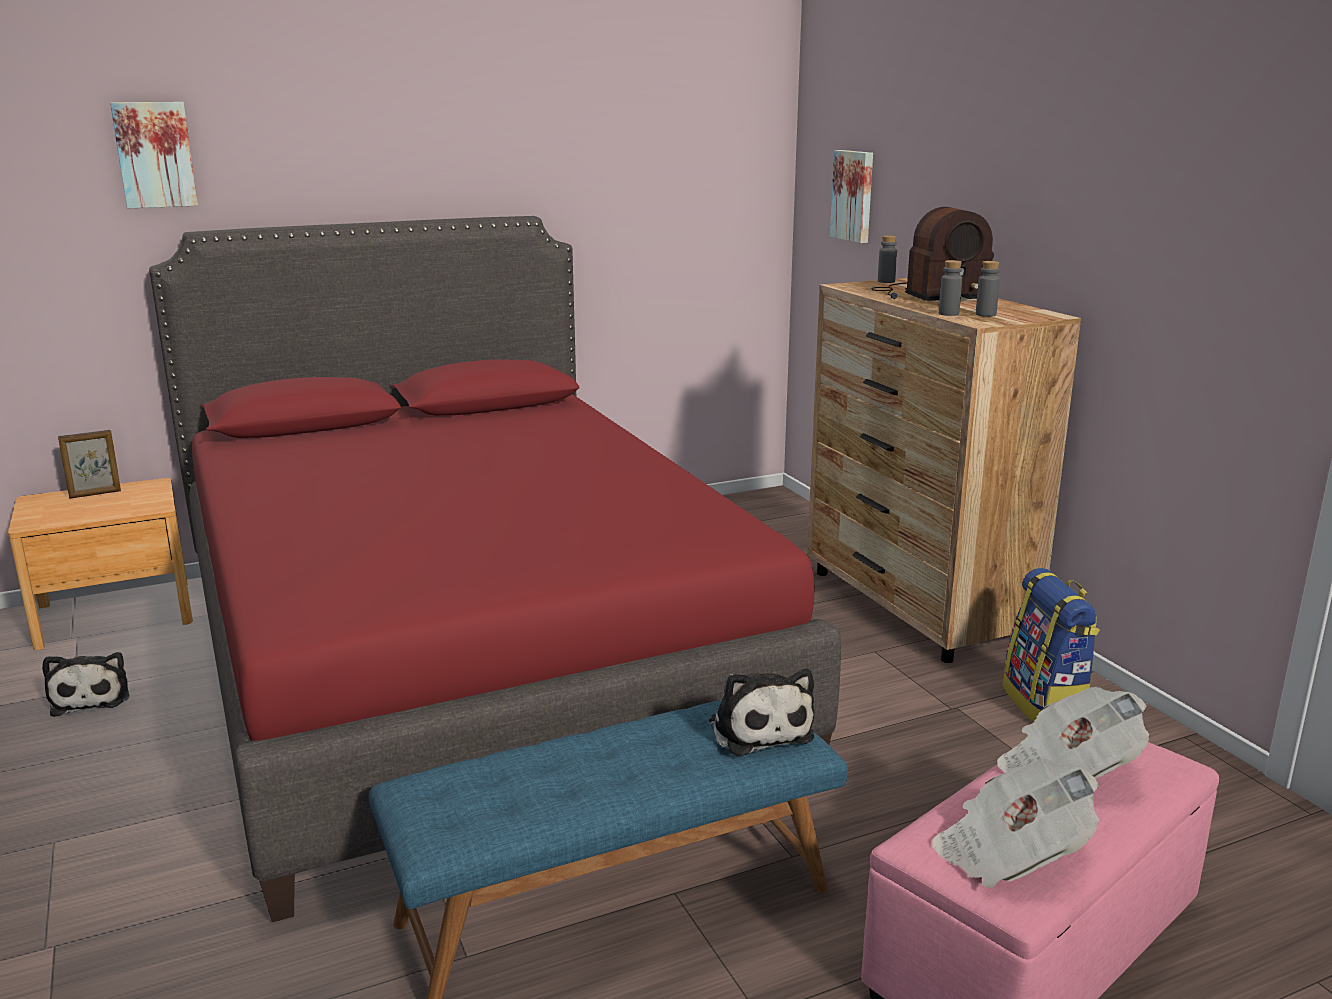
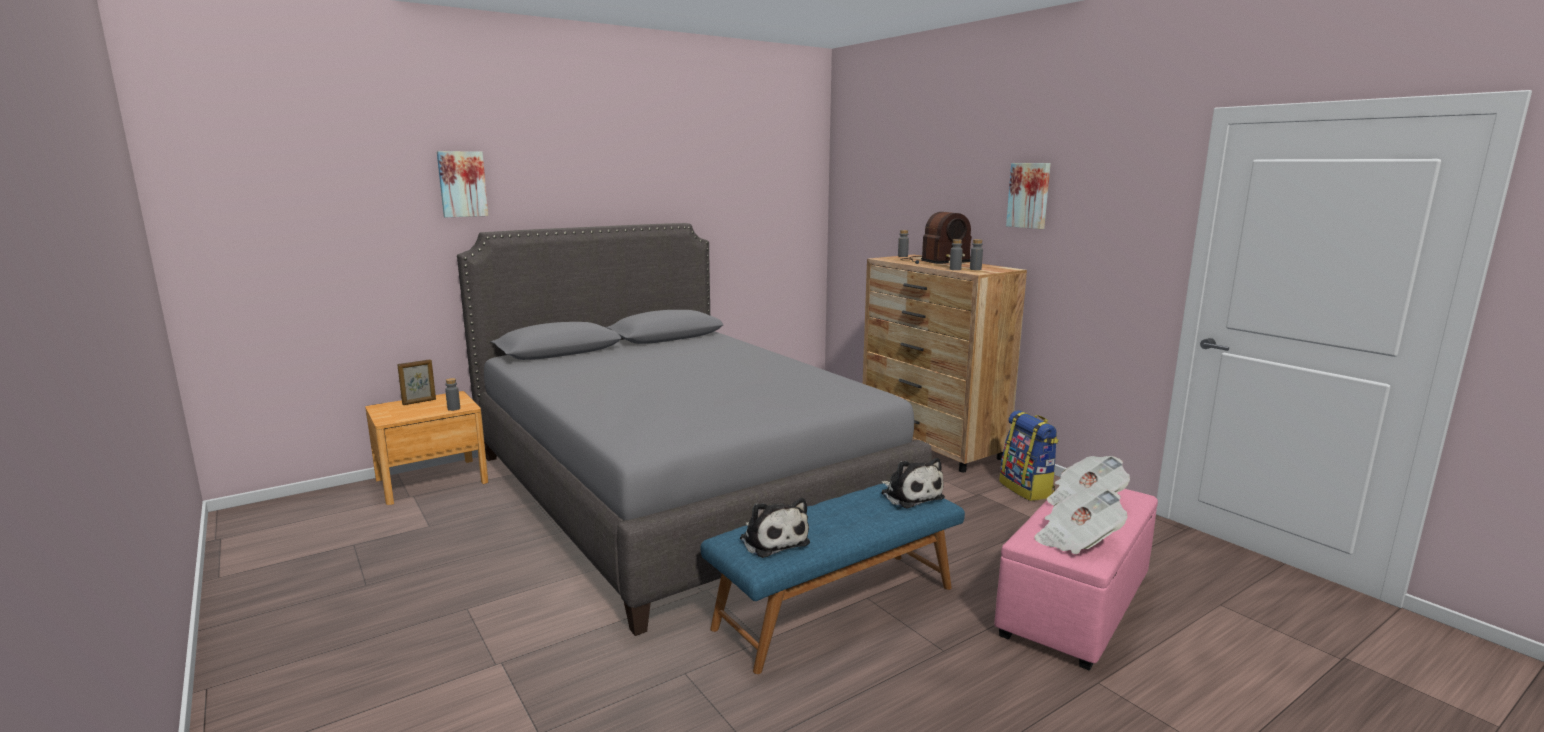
camera: 10 degrees left, 5 degrees down
plush toy [42,652,130,717] -> plush toy moved to [740,498,810,558]
red bed [149,216,841,922] -> grey bed [457,223,932,636]
picture [830,150,873,243] -> picture moved to [1006,163,1051,229]
none -> grey bottle [445,378,460,411]

